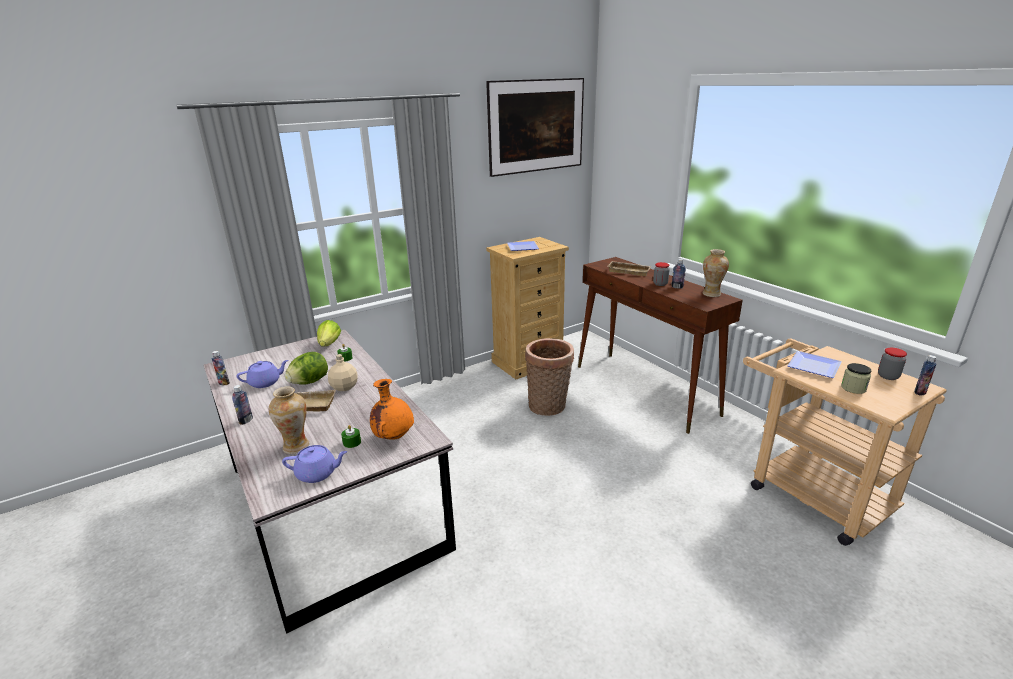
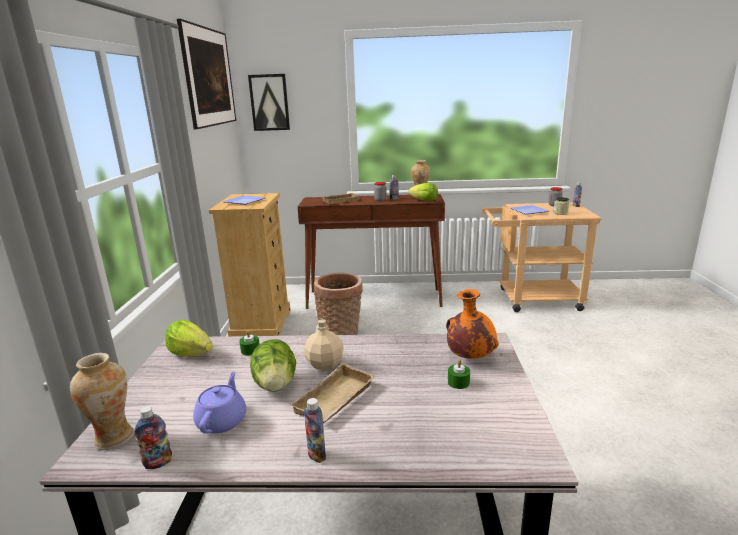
camera: 55 degrees left, 5 degrees down
vase [269,387,310,454] -> vase moved to [70,353,134,450]
purple teapot [282,445,348,483] -> none
none -> picture [248,74,290,131]
none -> lettuce [408,183,438,201]

